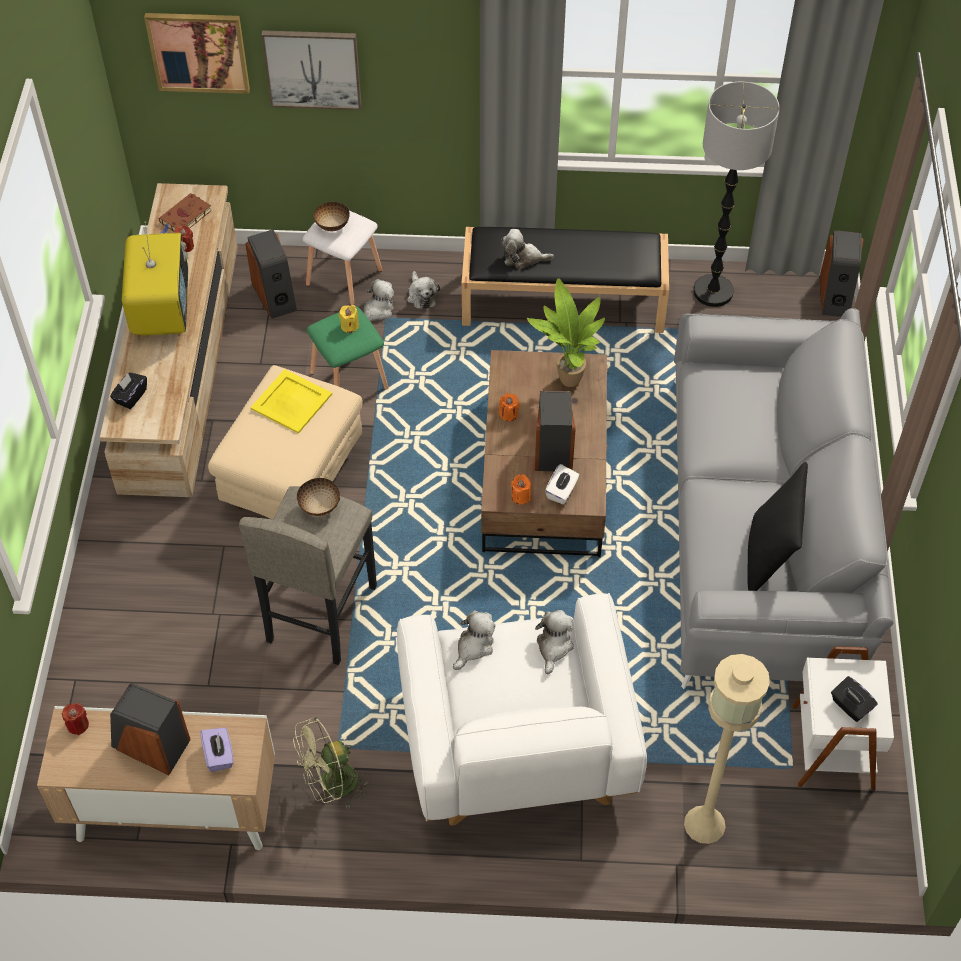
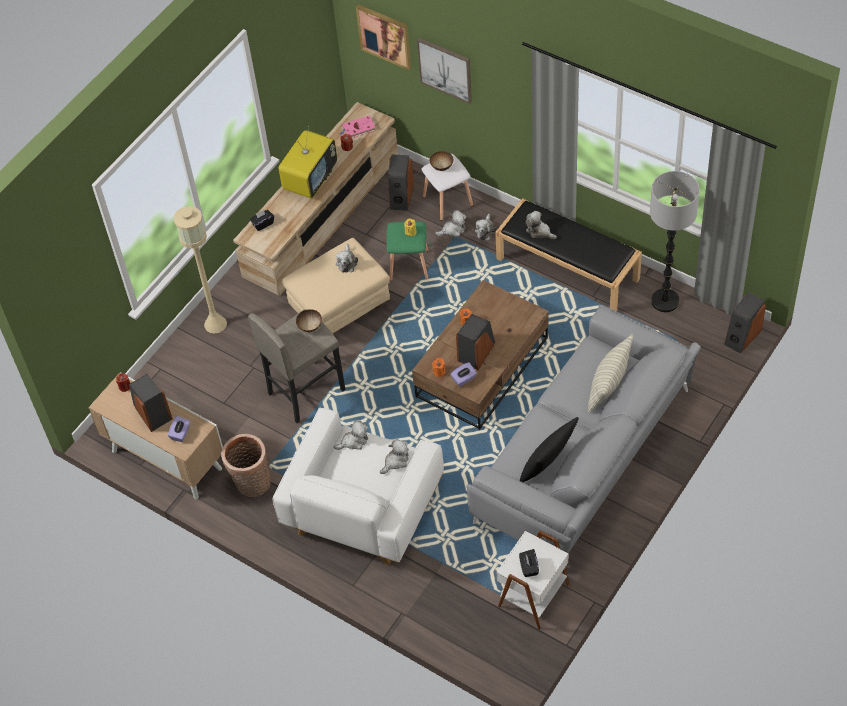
camera: 35 degrees right, 0 degrees up
brown book [159,193,212,233] -> pink book [340,116,376,138]
yellow tray [251,369,332,434] -> plush toy [336,244,358,272]
green fan [293,717,371,808] -> basket [221,434,271,497]
potted plant [527,278,605,387] -> none
white tissue box [545,464,579,504] -> purple tissue box [450,362,477,387]
beige floor lamp [684,654,770,844] -> beige floor lamp moved to [174,206,227,333]
none -> pillow [588,334,633,413]

